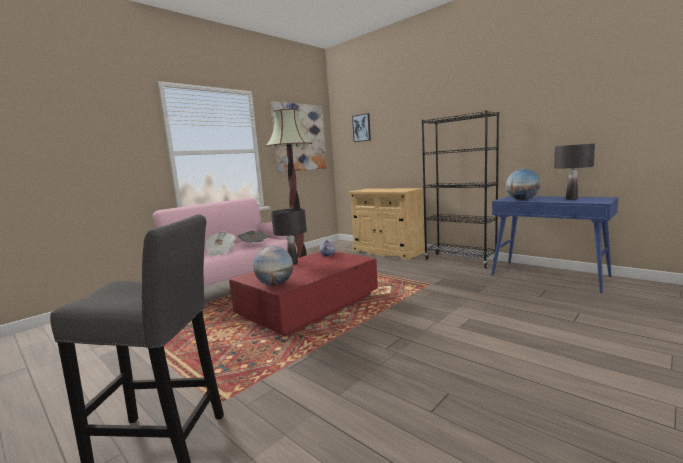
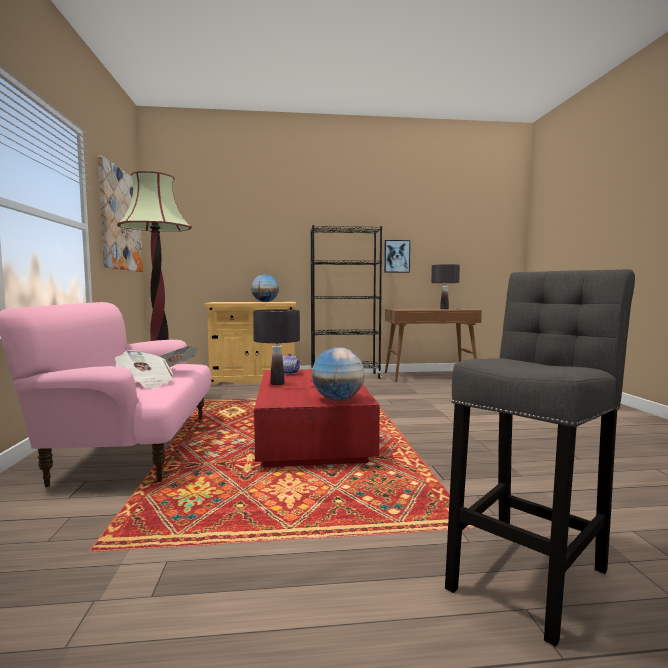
camera: 50 degrees left, 5 degrees down
picture [352,113,371,142] -> picture moved to [384,240,410,273]
blue console table [492,196,619,293] -> brown console table [385,308,482,382]
globe [506,169,541,200] -> globe moved to [251,274,279,302]

